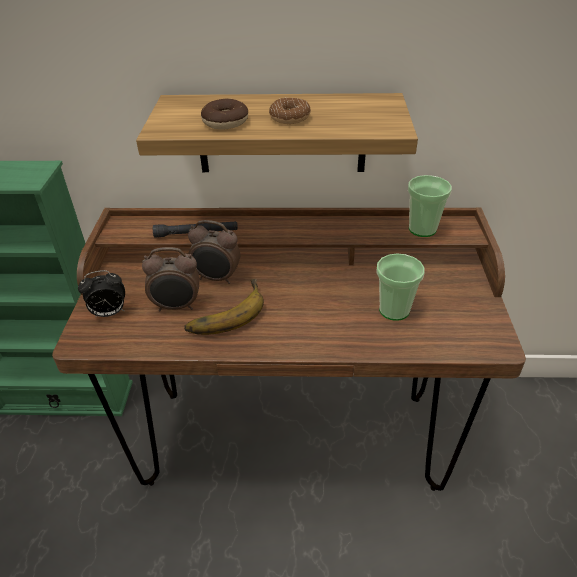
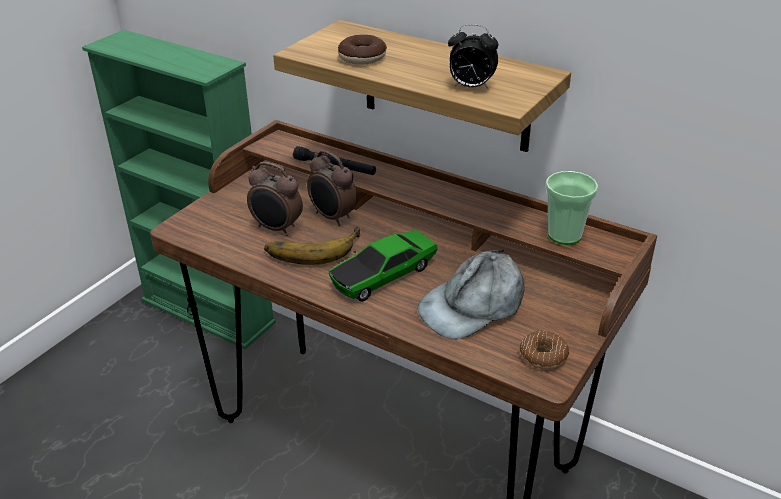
camera: 30 degrees right, 5 degrees down
alarm clock [78,270,125,318] -> alarm clock moved to [448,24,499,89]
donut [269,98,311,124] -> donut moved to [520,331,569,369]
cup [376,254,424,321] -> grey cap [417,250,524,340]
none -> toy car [329,230,438,302]

